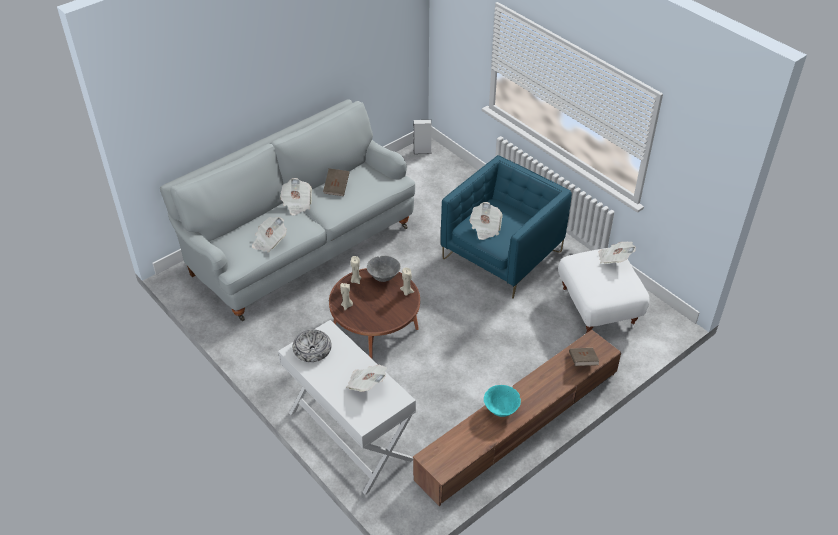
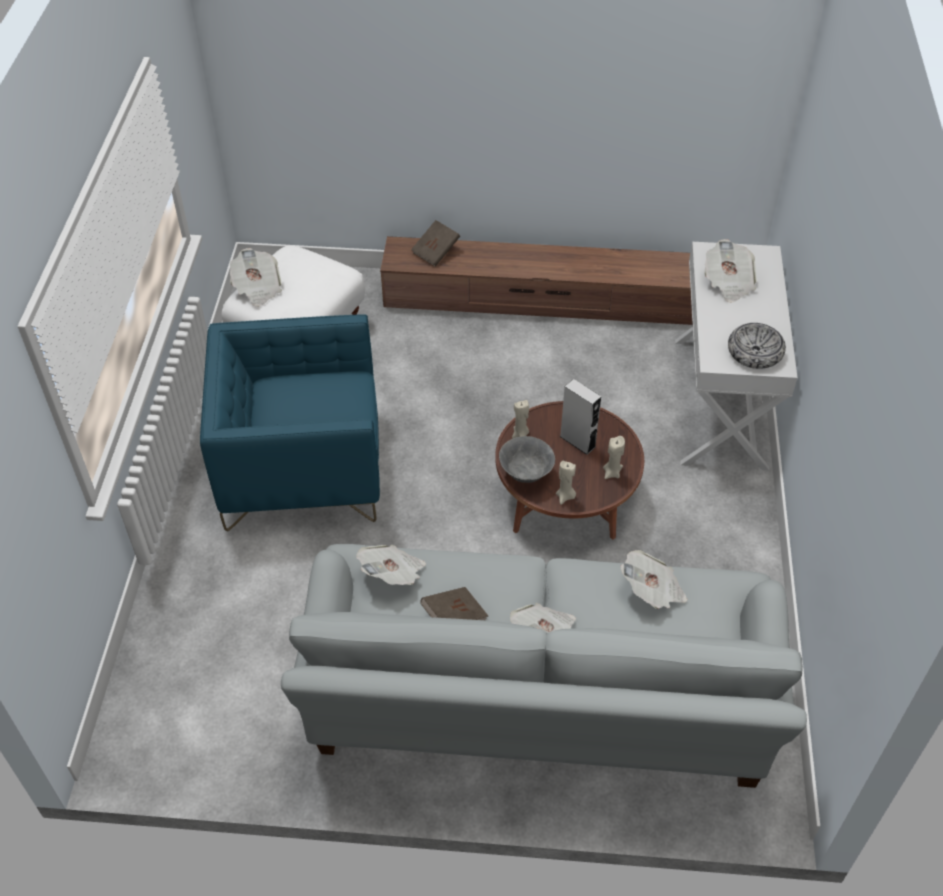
camera: 135 degrees left, 5 degrees up
grey speaker [413,120,432,154] -> grey speaker moved to [560,379,601,455]
newspaper [469,202,503,240] -> newspaper moved to [356,545,426,585]
turquoise bowl [484,385,521,417] -> none

